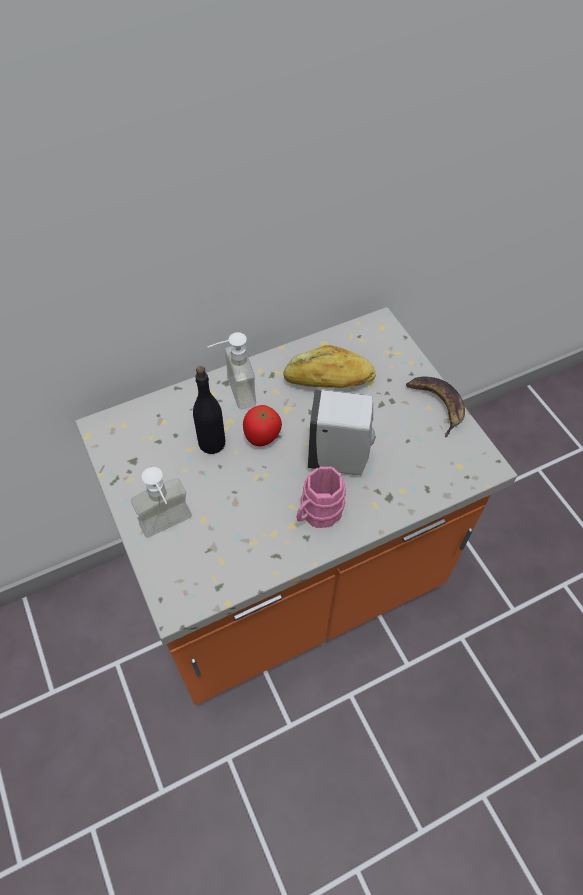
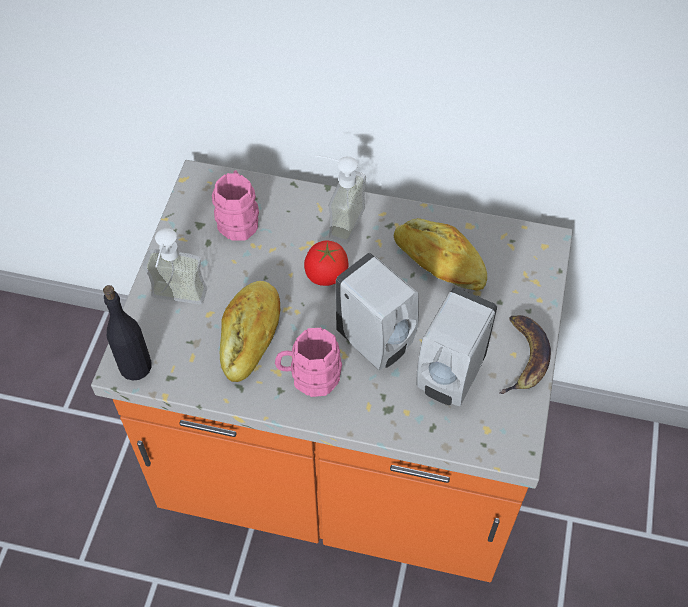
camera: 40 degrees right, 0 degrees up
black bottle [193,366,225,454] -> black bottle moved to [103,285,152,380]
none -> pink mug [212,170,259,241]
none -> bread [220,281,281,382]
none -> white soap dispenser [417,287,497,406]

